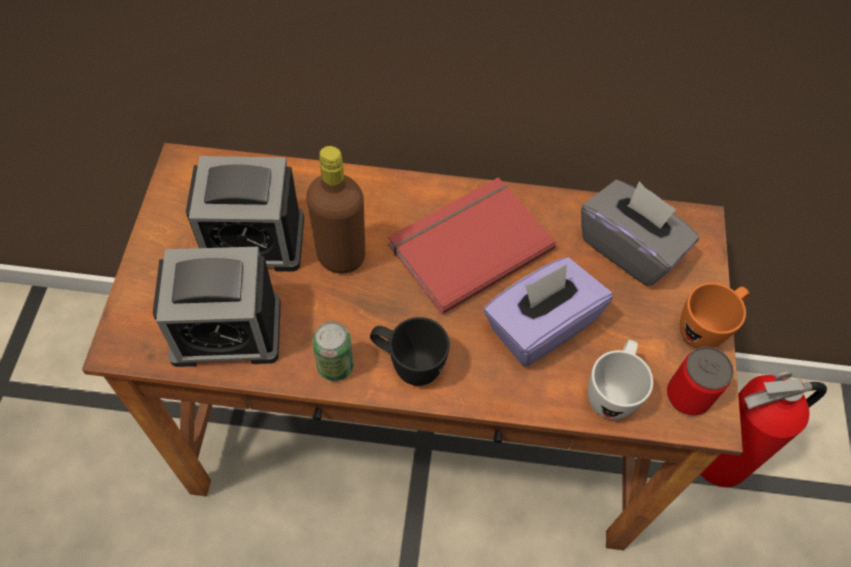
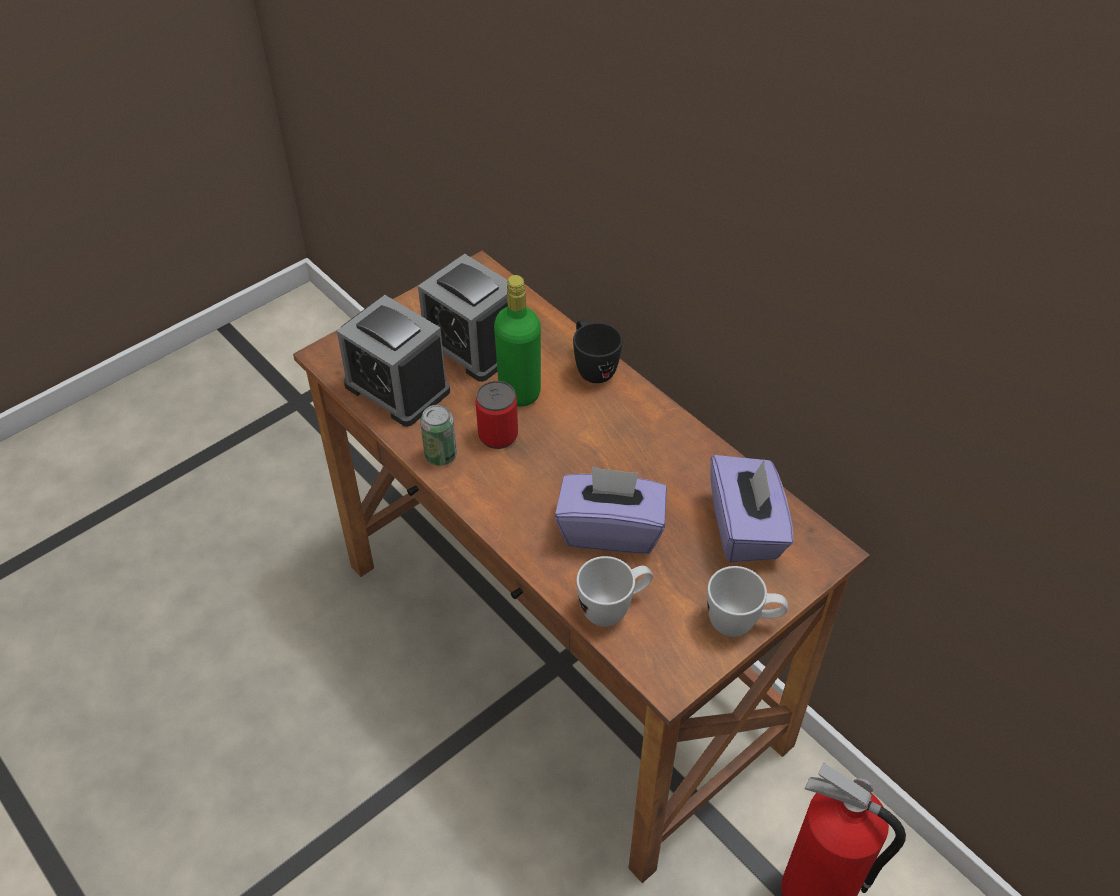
camera: 45 degrees right, 10 degrees down
brown bottle [306,146,365,273] -> green bottle [494,275,541,407]
black mug [370,317,450,386] -> black mug moved to [573,319,623,383]
red book [388,177,556,315] -> none
grey tissue box [581,180,699,286] -> purple tissue box [710,455,794,562]
can [667,347,734,415] -> can moved to [475,381,518,449]
orange mug [680,283,750,348] -> white mug [707,566,788,637]

